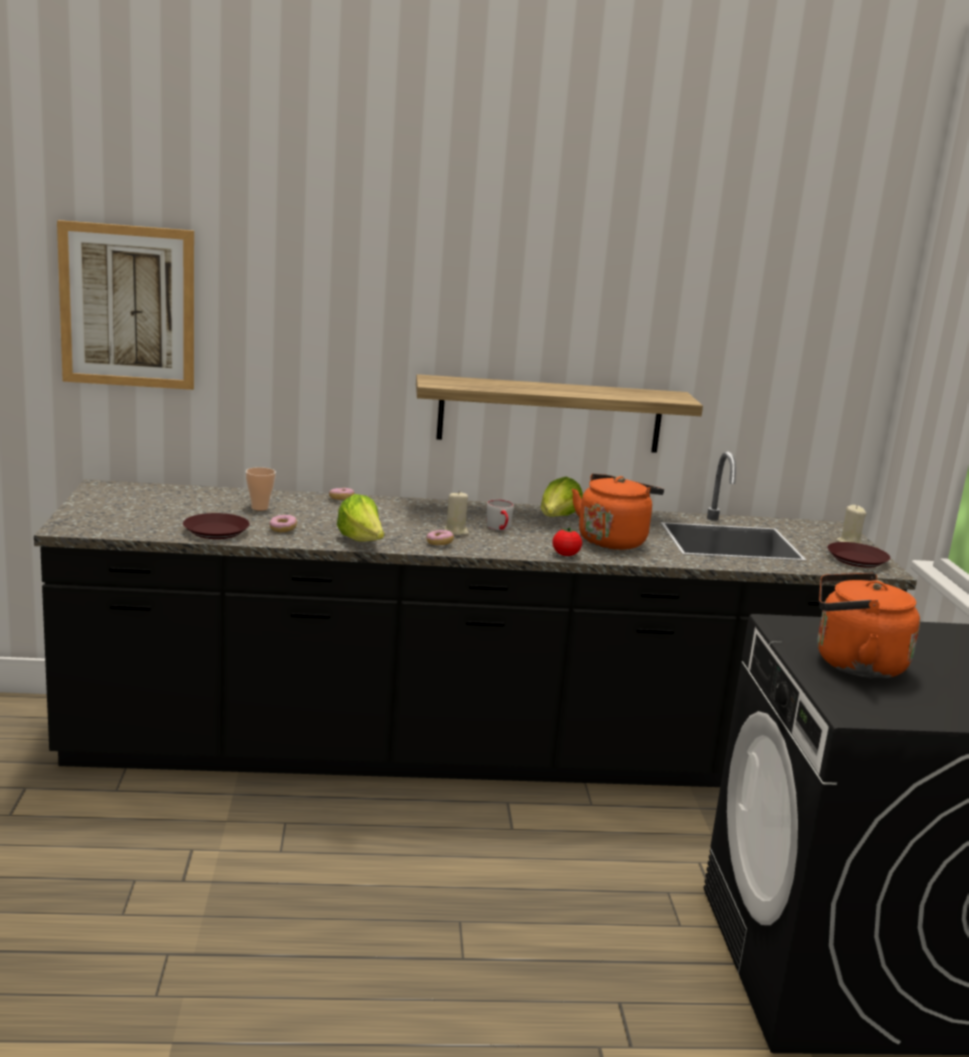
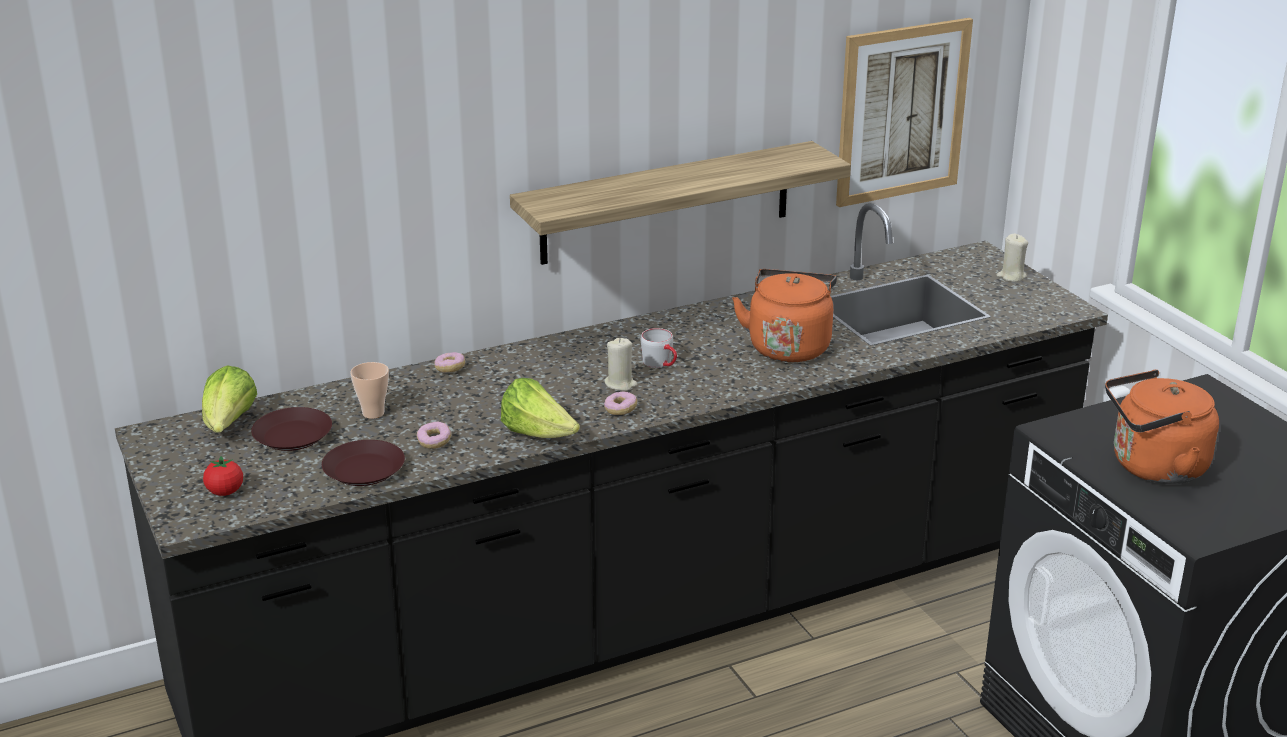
camera: 20 degrees left, 10 degrees up
picture [57,220,194,390] -> picture moved to [836,18,973,207]
lettuce [541,477,583,517] -> lettuce moved to [202,366,257,433]
tomato [552,526,582,556] -> tomato moved to [203,456,243,496]
brown plate [827,542,890,568] -> brown plate moved to [251,407,332,451]

